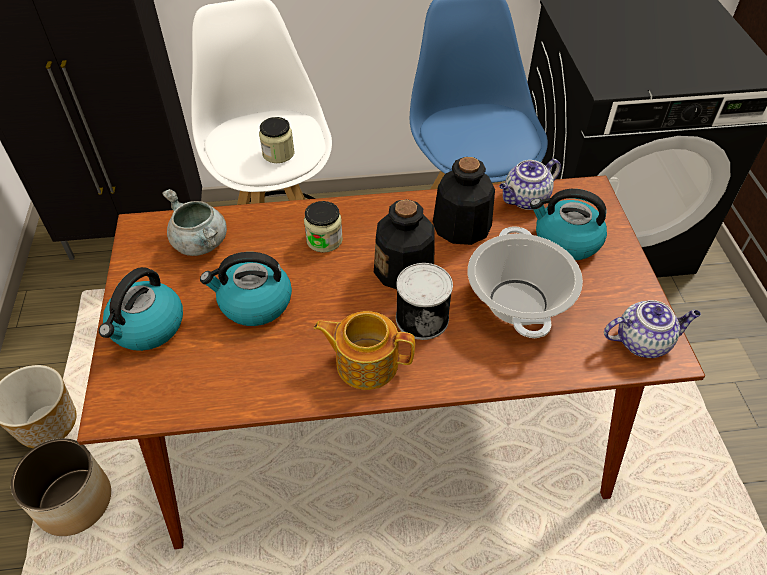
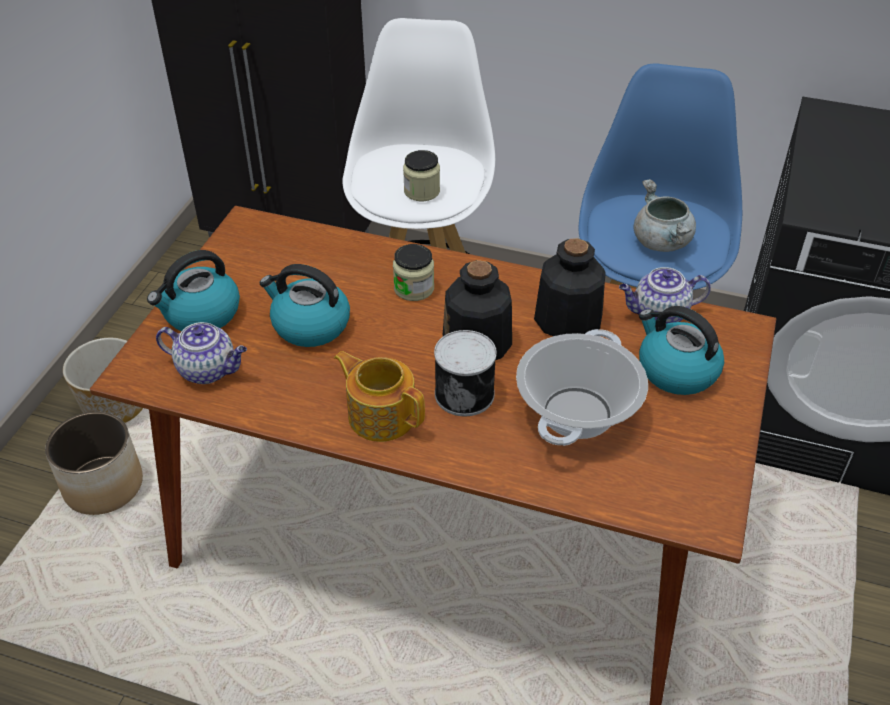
camera: 25 degrees right, 5 degrees down
grey cooking pot [162,189,227,256] -> grey cooking pot moved to [633,179,696,252]
teapot [604,300,701,358] -> teapot moved to [156,322,247,384]

